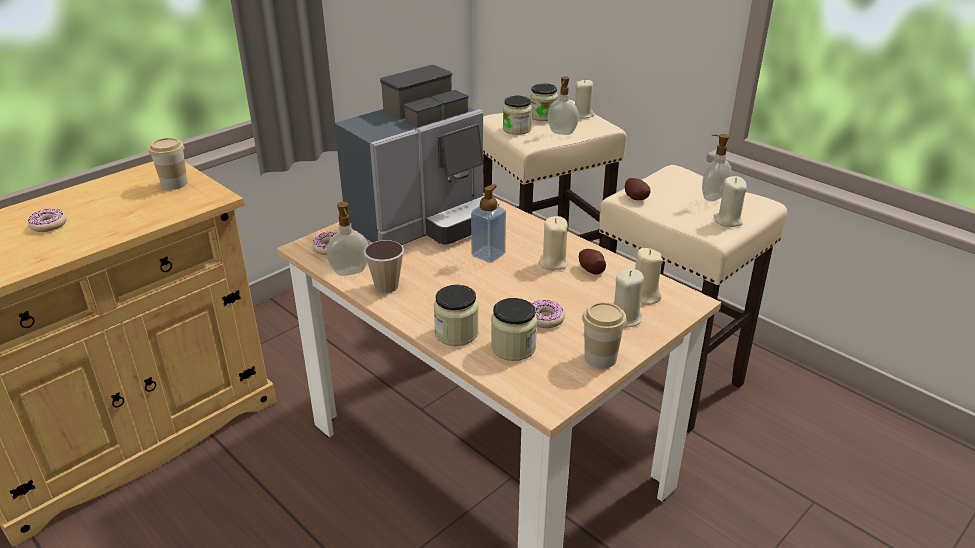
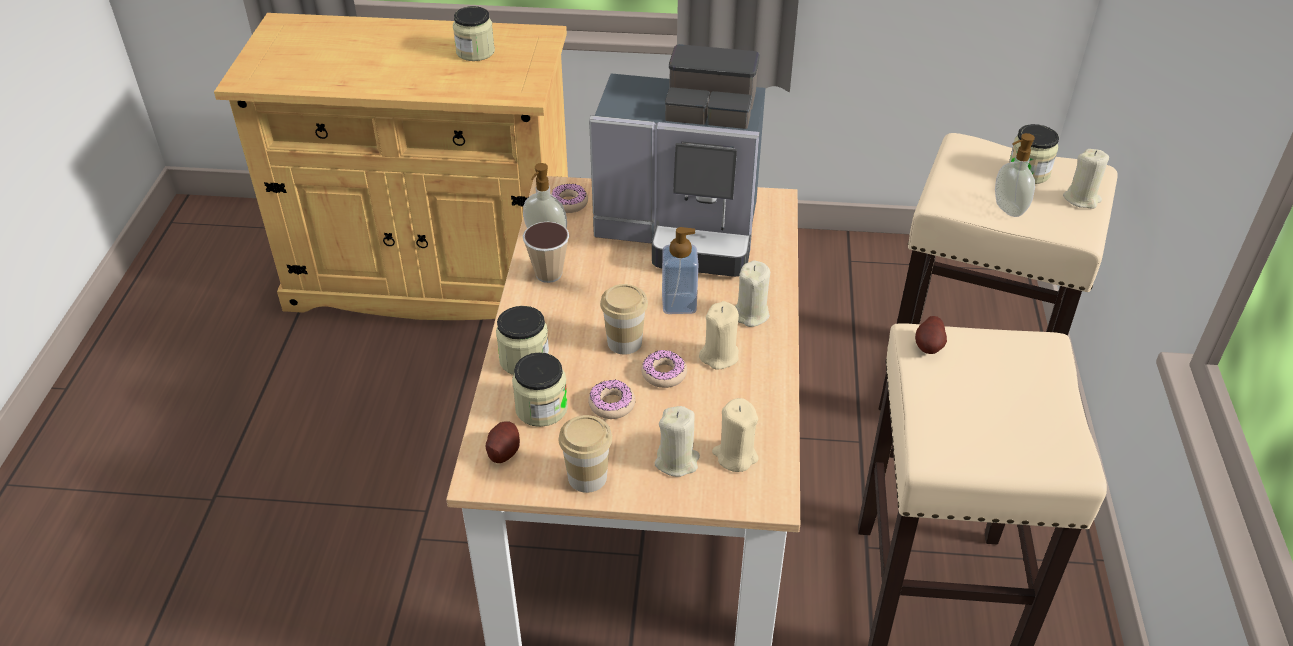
camera: 50 degrees right, 10 degrees up
donut [28,209,67,232] -> donut moved to [642,350,687,388]
cup [149,138,188,190] -> cup moved to [600,284,648,354]
jar [503,96,532,135] -> jar moved to [453,6,495,61]
potato [579,249,606,275] -> potato moved to [486,421,520,463]
soap dispenser [702,134,731,201] -> none
beige candle [714,176,747,227] -> beige candle moved to [735,260,770,327]

